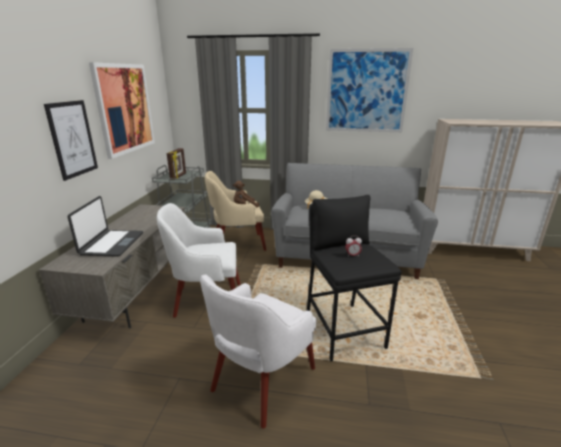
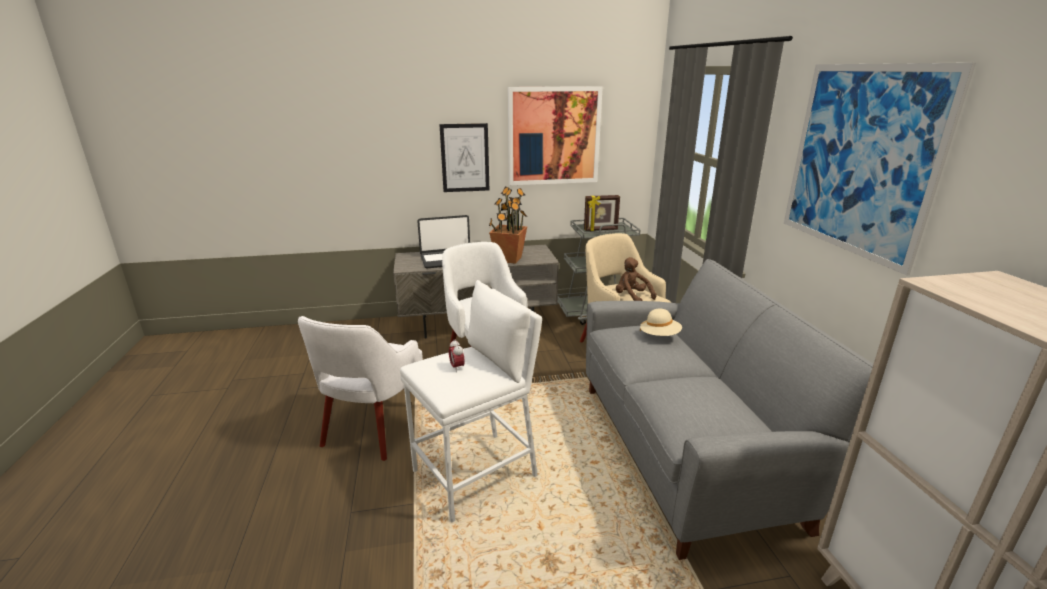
camera: 70 degrees right, 0 degrees up
white armchair [200,275,316,429] -> white armchair turned 90 degrees counterclockwise [298,316,423,461]
black stool [307,195,402,362] -> white stool [400,280,542,523]
none -> potted plant [489,186,527,264]

